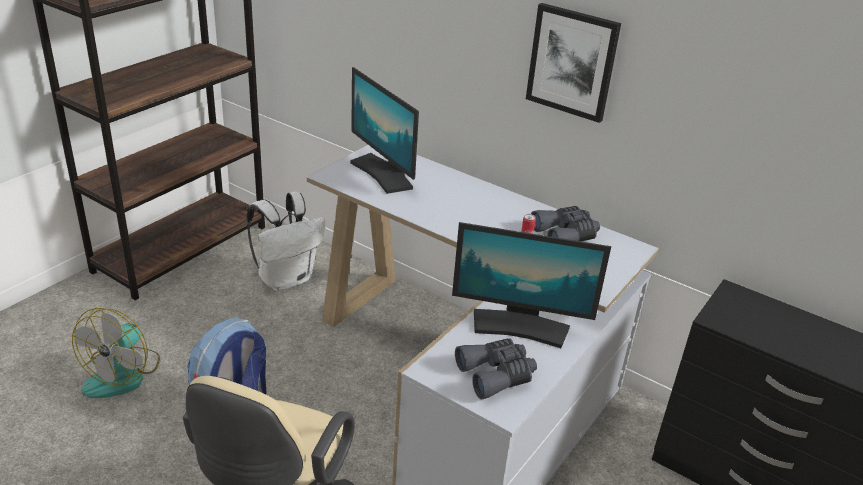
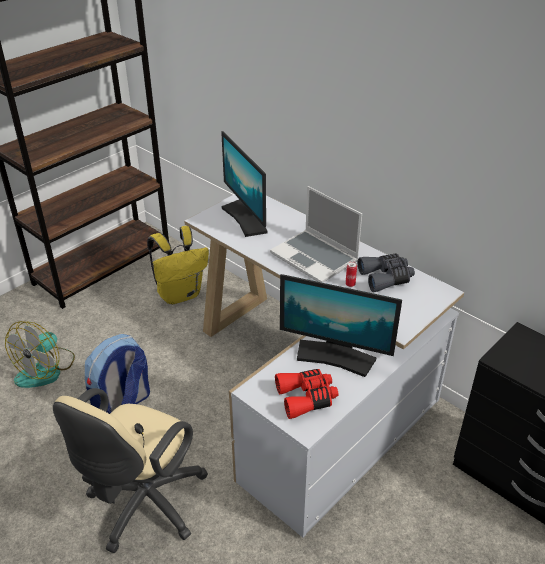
camera: 10 degrees right, 5 degrees up
white backpack [246,192,325,291] -> yellow backpack [147,226,209,304]
grey binoculars [455,338,537,399] -> red binoculars [275,369,338,419]
picture [526,3,621,123] -> none
none -> laptop [270,186,362,283]

